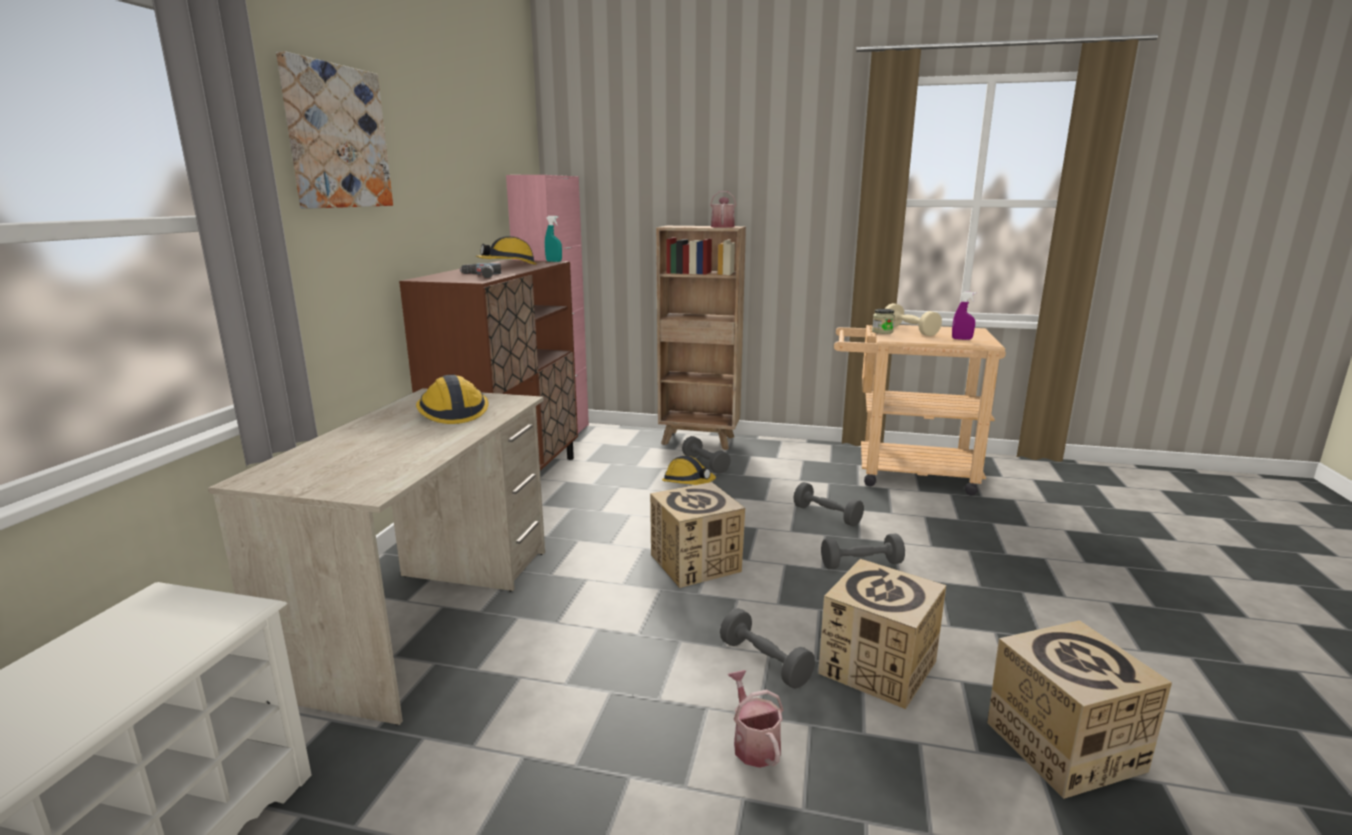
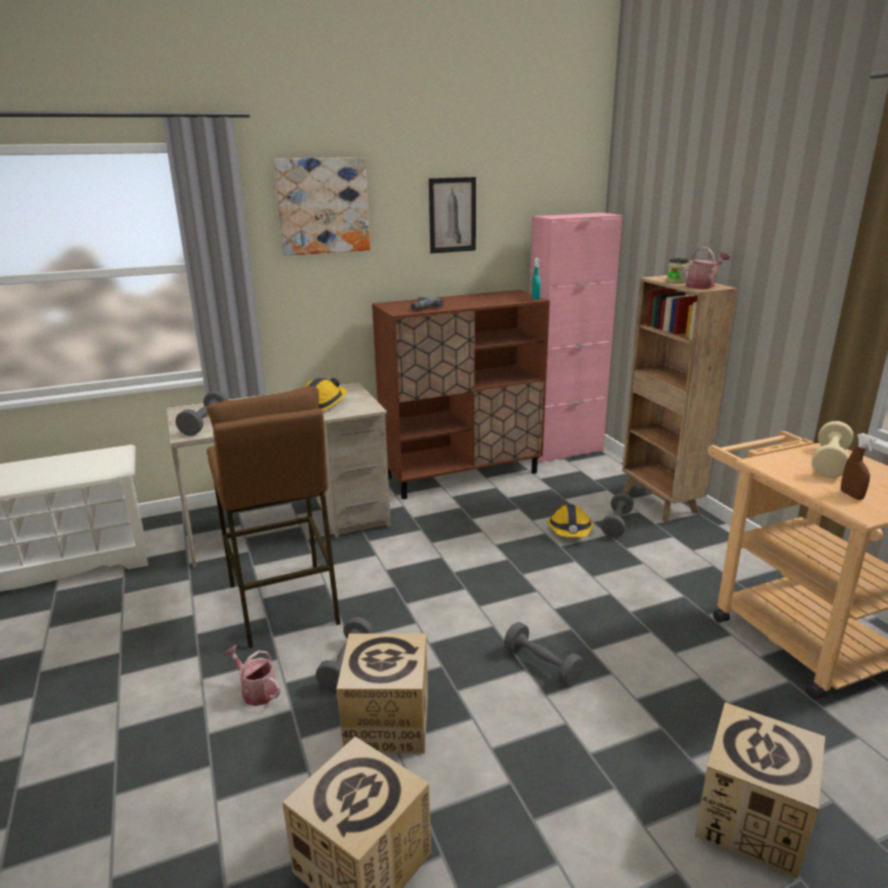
camera: 55 degrees right, 5 degrees up
hard hat [476,236,537,265] -> none
cardboard box [650,482,745,588] -> cardboard box moved to [695,702,825,879]
watering can [728,670,783,768] -> watering can turned 90 degrees counterclockwise [224,645,281,706]
grey dumbbell [793,482,864,526] -> grey dumbbell moved to [176,391,228,436]
jar [872,309,895,334] -> jar moved to [667,258,690,284]
purple spray bottle [952,292,976,340] -> brown spray bottle [841,433,876,500]
none -> brown stool [206,386,341,648]
none -> picture [429,177,476,253]

